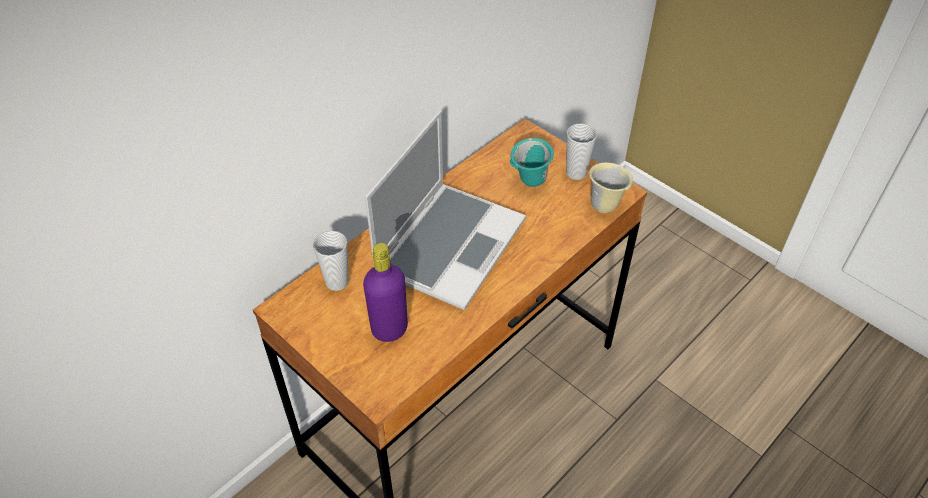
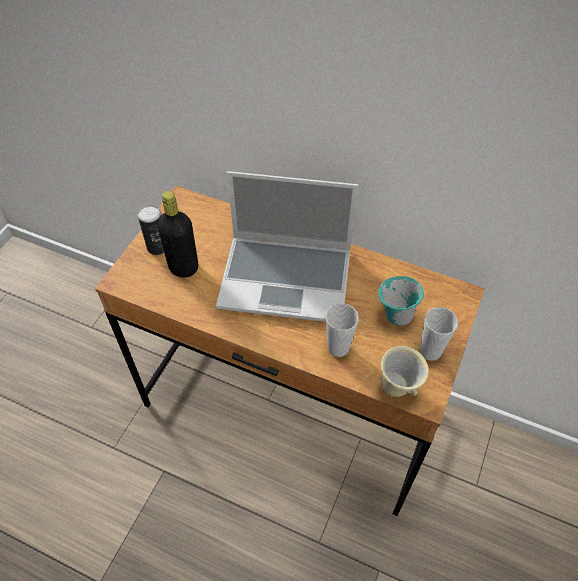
camera: 70 degrees right, 5 degrees up
cup [313,231,349,291] -> cup moved to [326,303,359,357]
purple bottle [363,243,408,342] -> black bottle [157,191,198,278]
none -> can [138,205,164,255]

